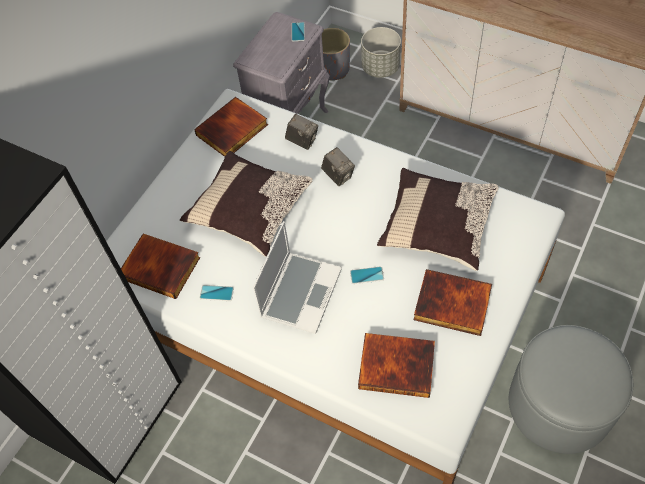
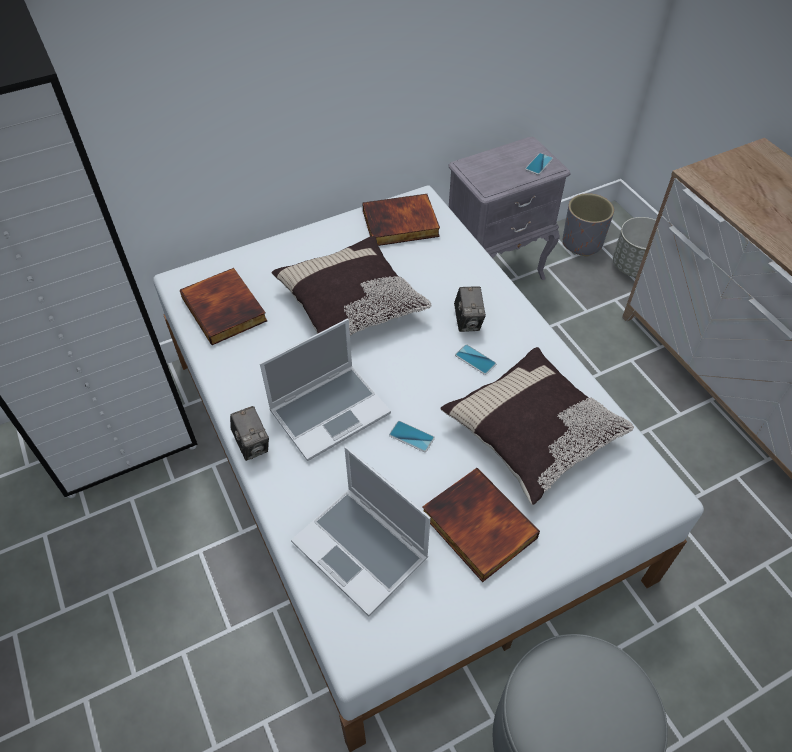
camera: 30 degrees right, 5 degrees down
phone [200,285,234,301] -> phone moved to [455,344,496,375]
camera [285,114,318,150] -> camera moved to [230,406,269,461]
book [358,333,435,398] -> laptop [291,446,431,616]

